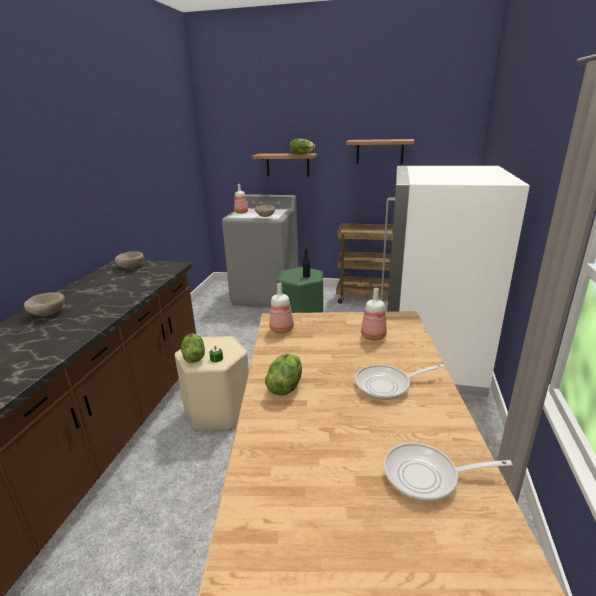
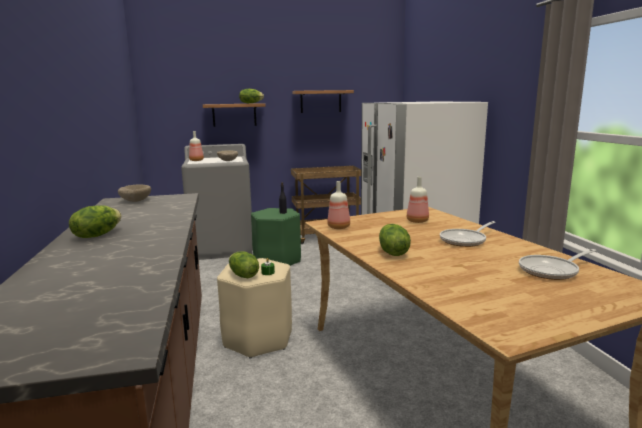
camera: 25 degrees left, 10 degrees down
beige bowl [24,292,65,316] -> lettuce [69,205,122,238]

